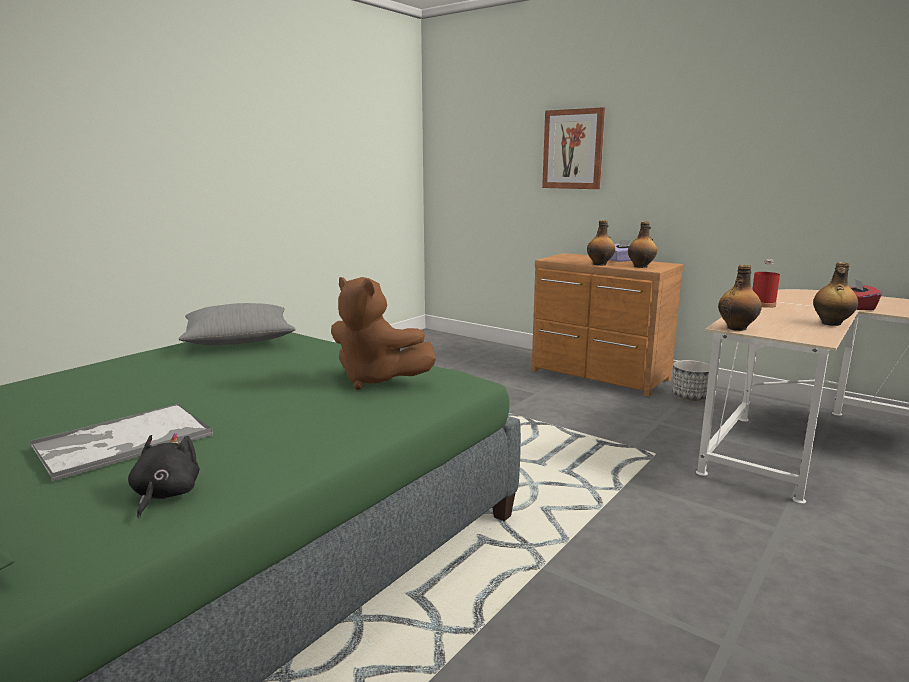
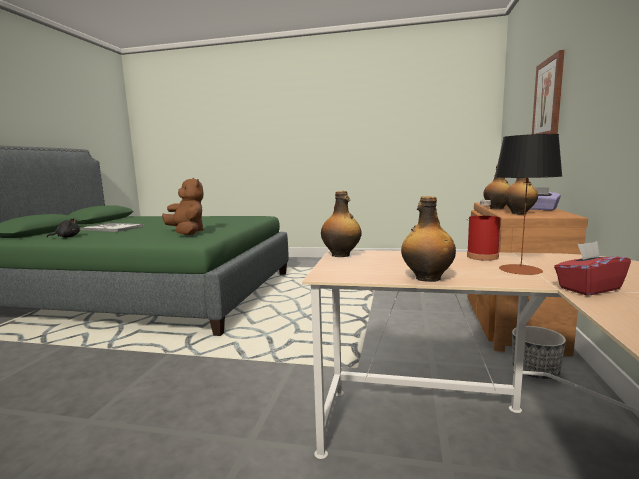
camera: 65 degrees right, 5 degrees down
grey pillow [179,303,296,345] -> none
brown plush toy [331,277,436,390] -> brown plush toy turned 135 degrees clockwise [162,178,204,235]
none -> table lamp [495,134,562,275]

